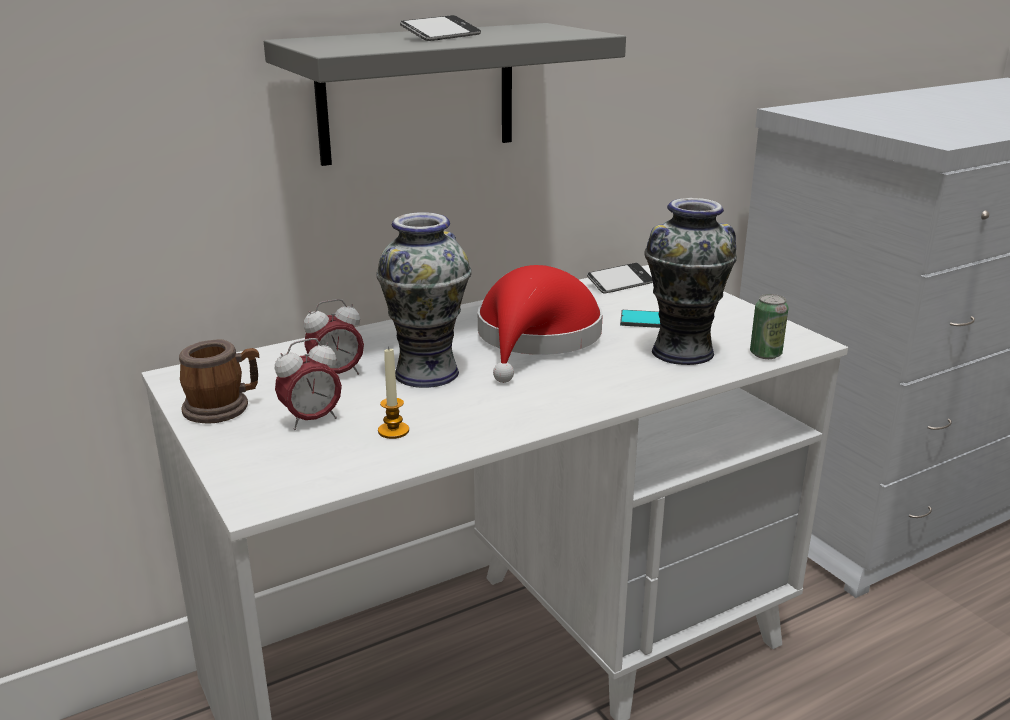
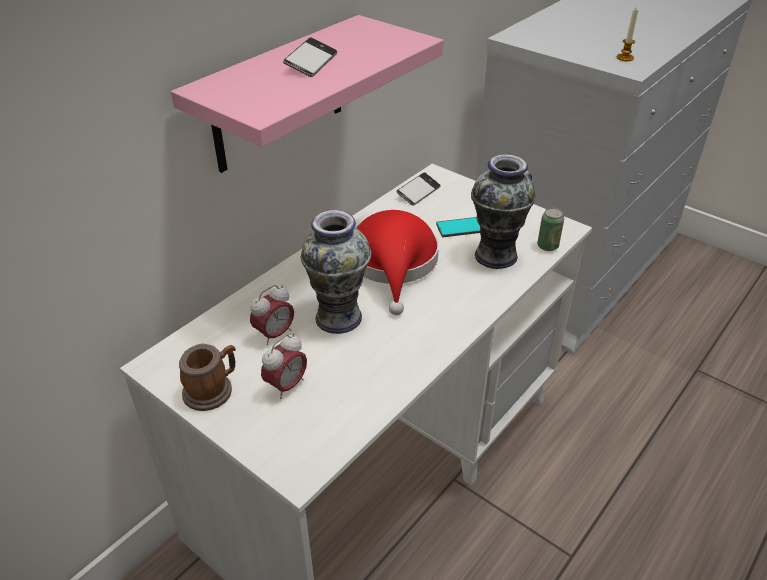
camera: 20 degrees left, 15 degrees up
grey shelf [264,23,626,166] -> pink shelf [171,15,443,173]
candle [378,347,409,439] -> candle moved to [617,9,638,61]

